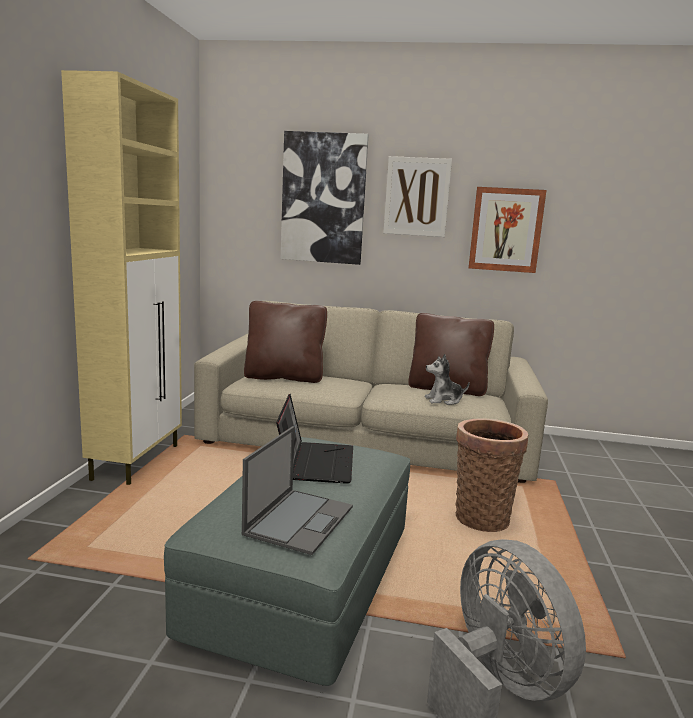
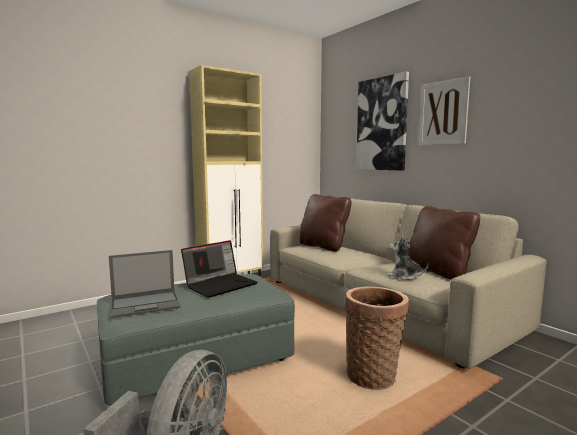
camera: 45 degrees right, 5 degrees down
picture [468,187,546,273] -> none

